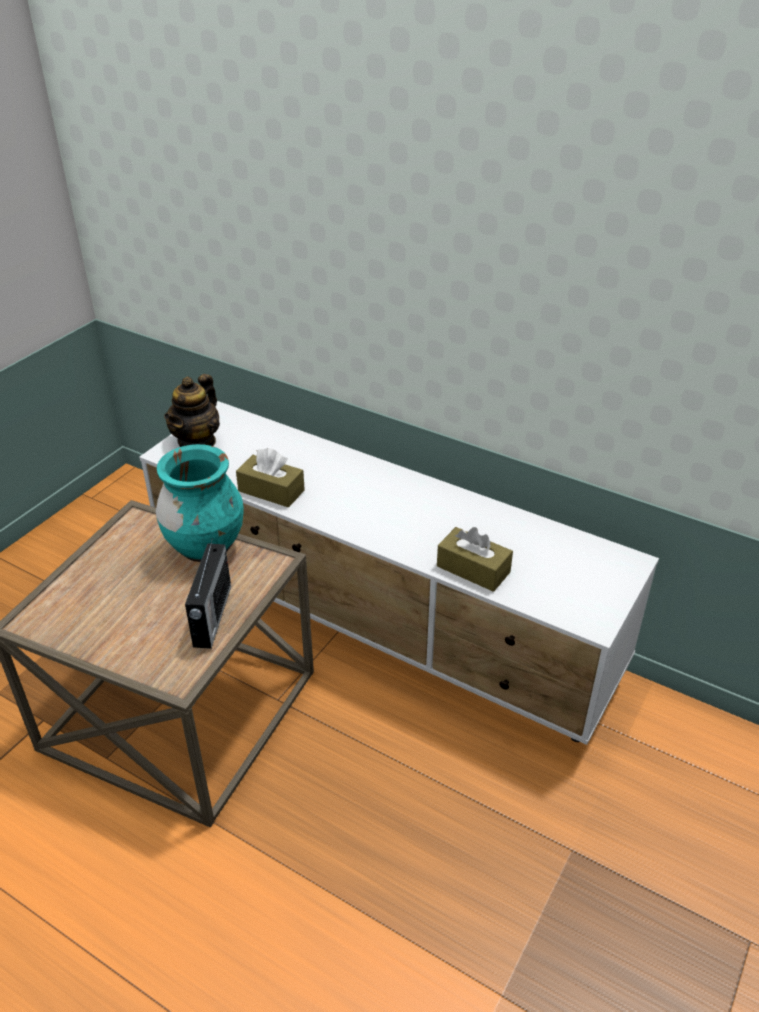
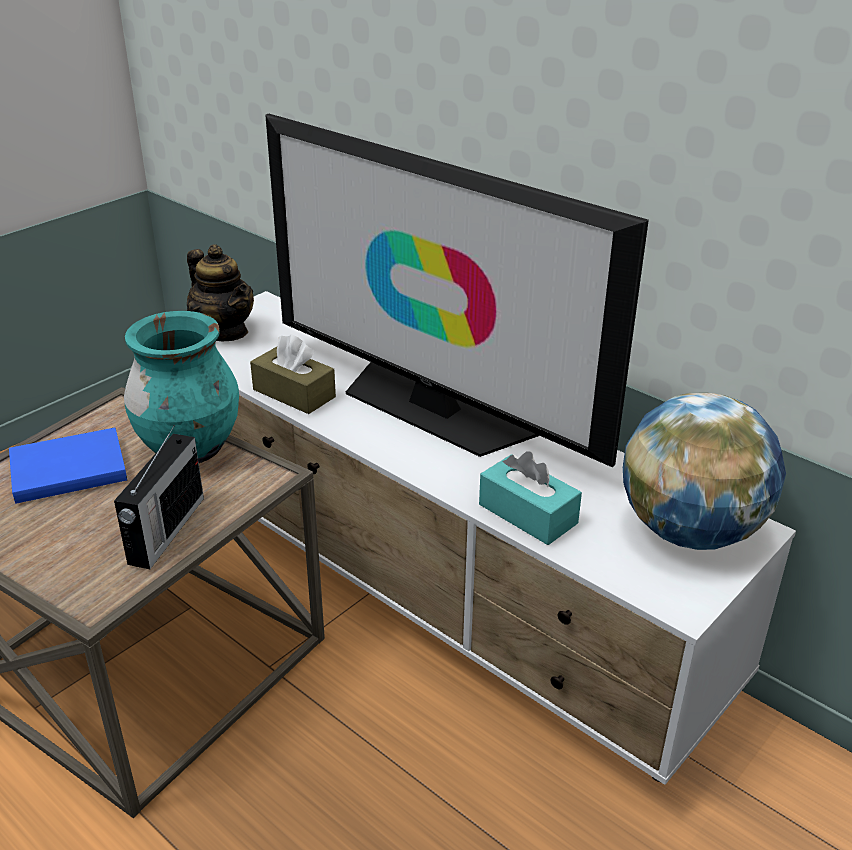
camera: 10 degrees right, 5 degrees down
teapot [164,374,220,447] -> teapot turned 75 degrees counterclockwise [187,244,254,341]
brown tissue box [437,527,513,592] -> turquoise tissue box [479,451,582,545]
none -> blue book [9,427,127,504]
none -> television [265,114,649,467]
none -> globe [623,392,786,550]

